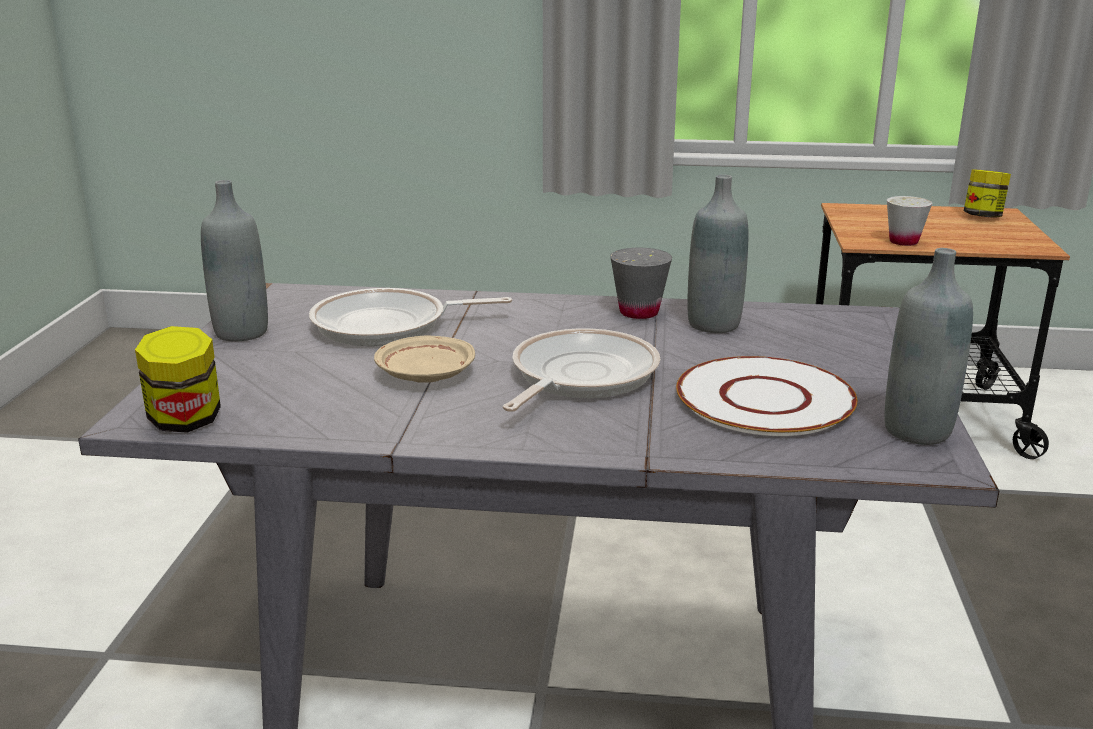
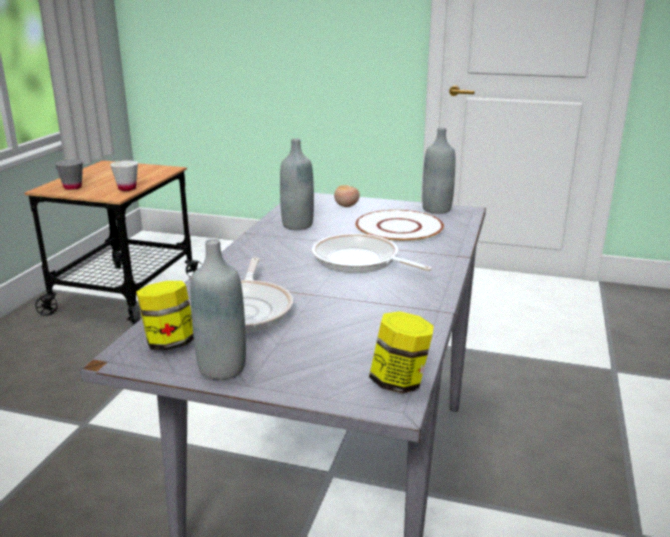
camera: 80 degrees left, 0 degrees up
beige plate [374,335,475,383] -> none
grey cup [610,248,672,319] -> grey cup moved to [55,159,83,190]
jar [964,169,1011,217] -> jar moved to [136,281,194,351]
none -> tomato [334,185,360,207]

